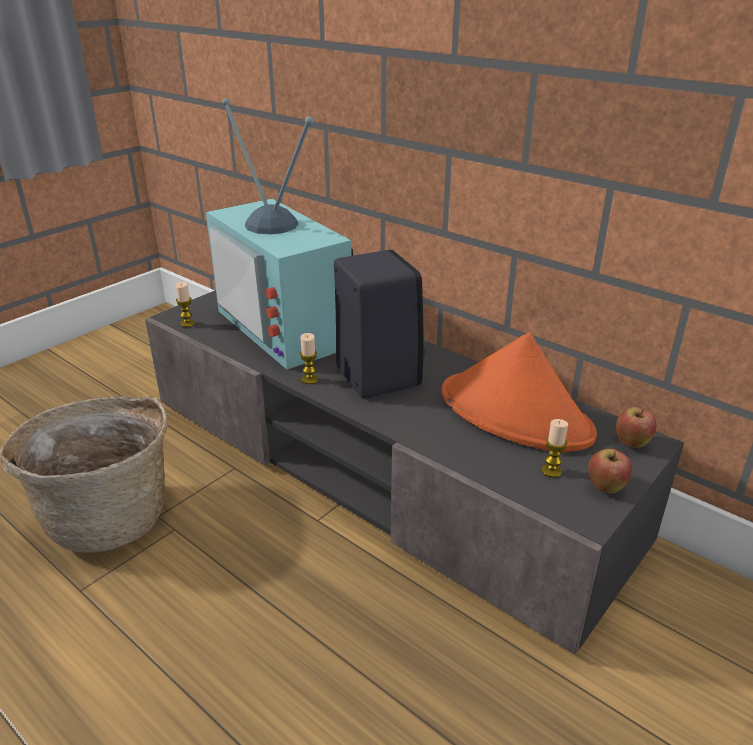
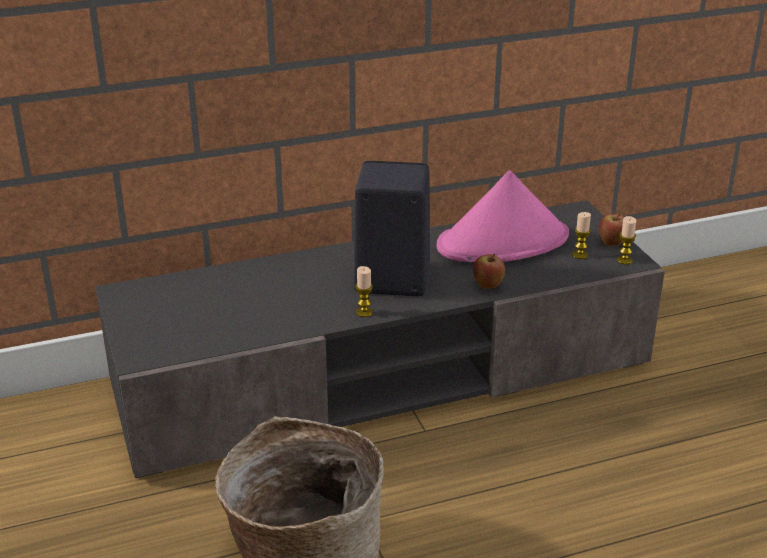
camera: 60 degrees left, 0 degrees up
candle [175,282,195,327] -> candle moved to [617,216,636,265]
television [206,98,353,370] -> none
orange hat [441,332,597,452] -> pink hat [437,170,569,262]
apple [616,407,656,448] -> apple moved to [473,254,505,289]

